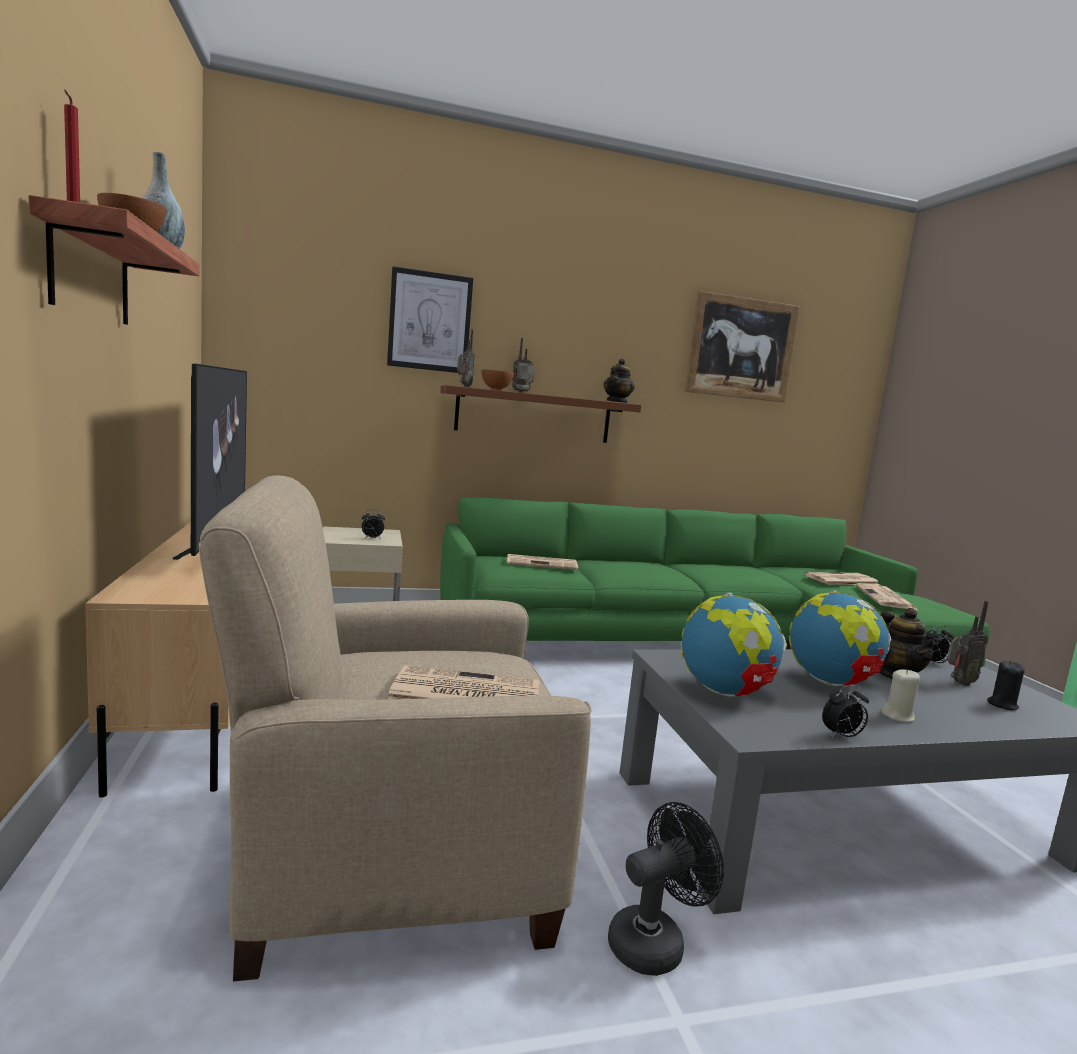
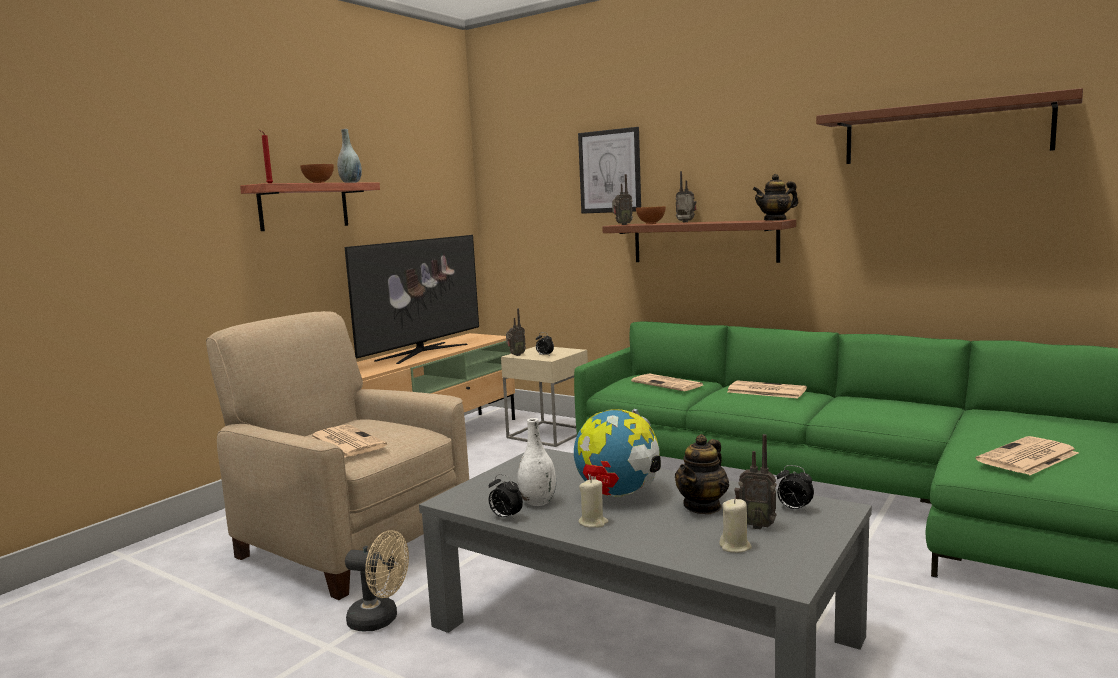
camera: 50 degrees right, 0 degrees up
black fan [608,802,724,976] -> beige fan [345,530,409,631]
globe [681,592,787,697] -> none
picture [684,291,800,403] -> brown shelf [816,88,1083,164]
newspaper [805,572,880,585] -> newspaper moved to [727,380,807,398]
black candle [987,661,1025,710] -> beige candle [719,499,752,553]
none -> radio [506,308,526,356]
none -> white vase [517,418,556,506]

